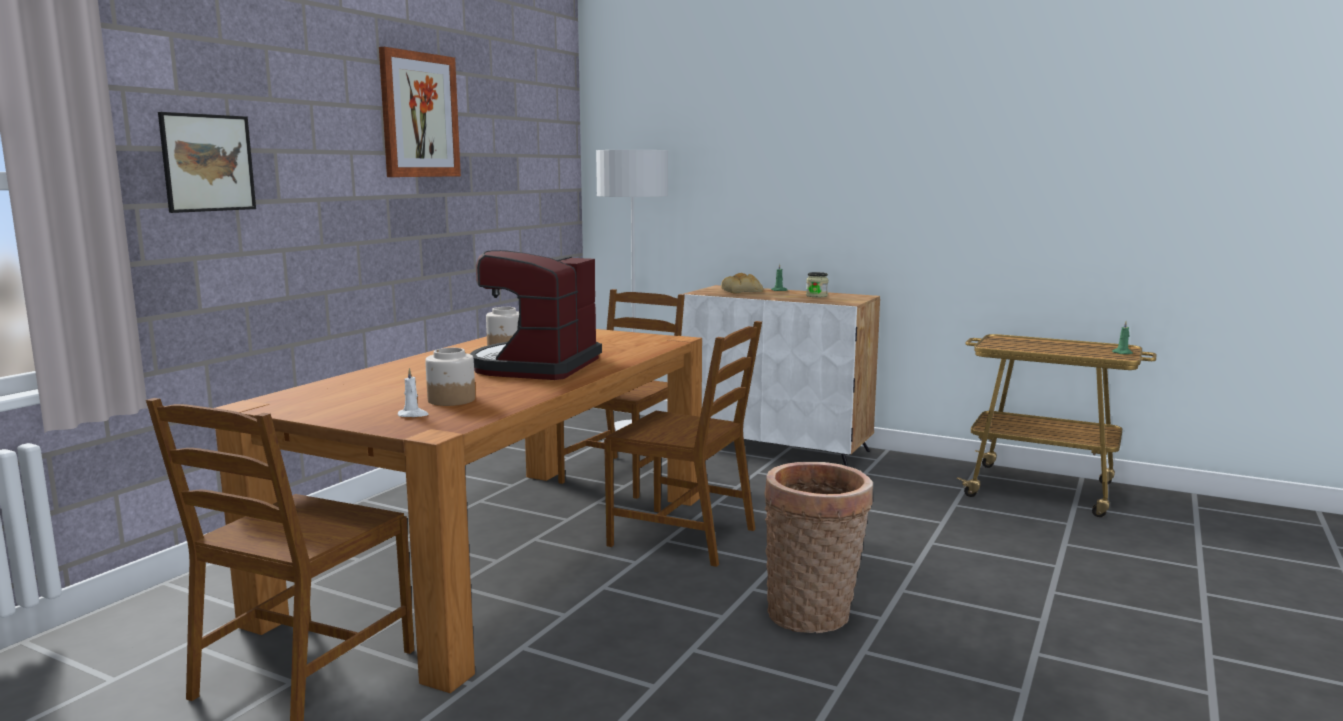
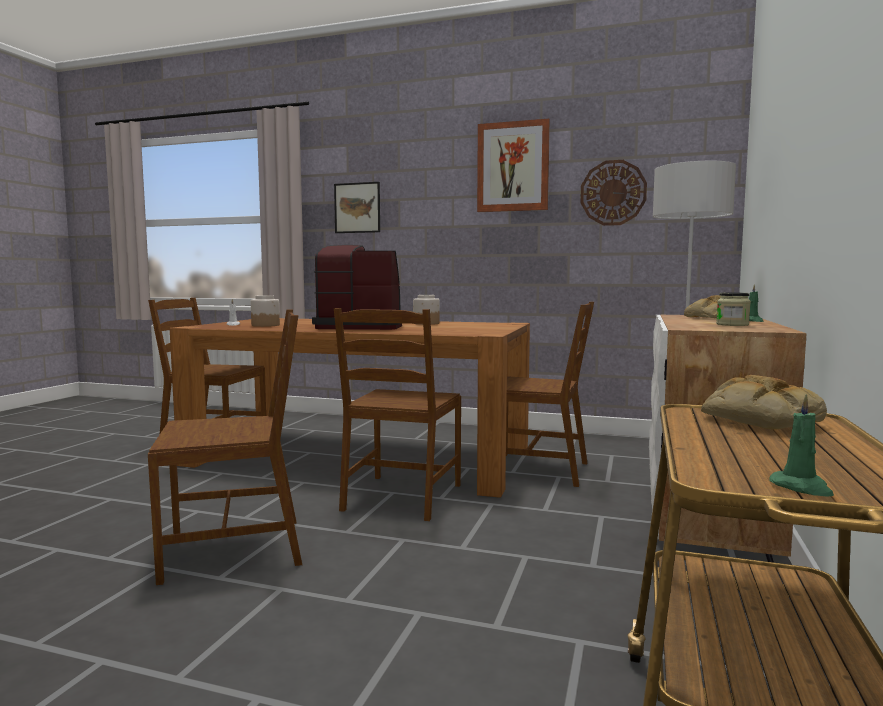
camera: 80 degrees right, 5 degrees down
basket [764,462,873,633] -> brown chair [148,310,302,585]
none -> wall clock [580,160,647,226]
none -> bread [701,375,827,429]

